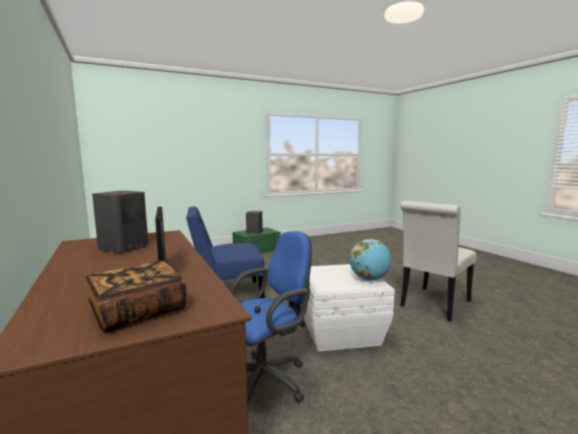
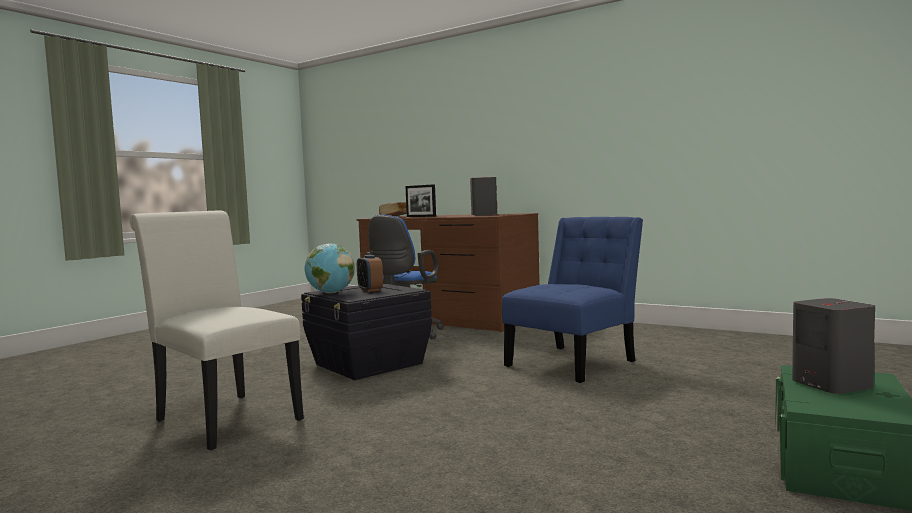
camera: 150 degrees right, 5 degrees down
white storage box [301,264,395,352] -> black storage box [301,283,432,380]
white chair [400,201,476,321] -> white chair turned 60 degrees counterclockwise [130,210,304,450]
none -> alarm clock [357,255,383,292]

